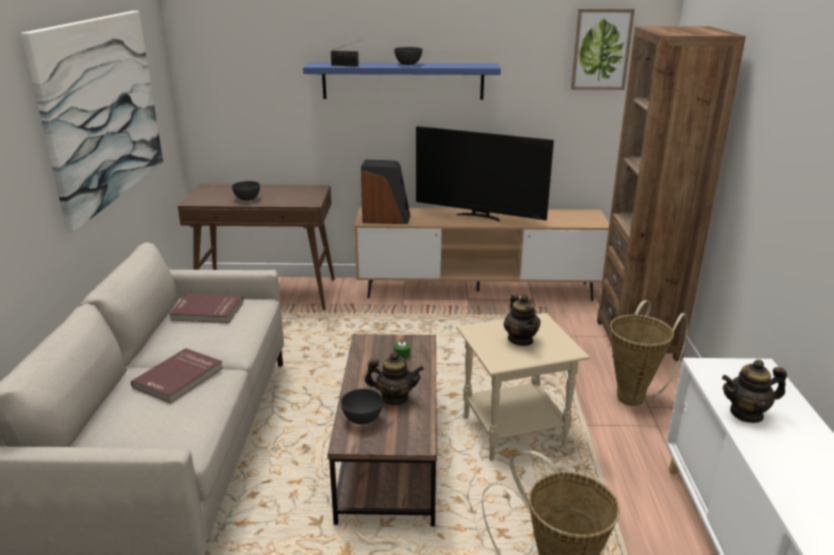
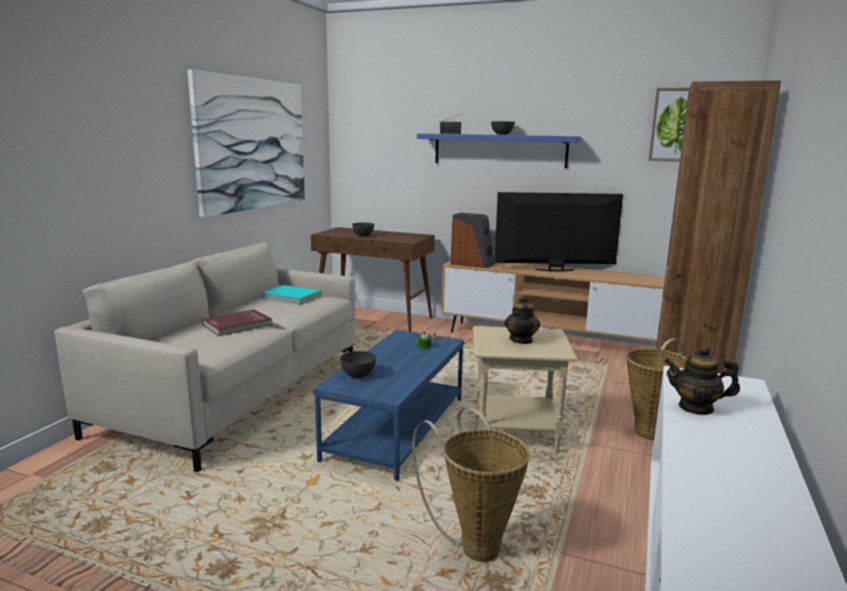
camera: 20 degrees right, 10 degrees down
red book [169,294,244,323] -> turquoise book [261,285,322,304]
brown coffee table [328,334,437,527] -> blue coffee table [313,330,464,481]
teapot [365,352,424,405] -> none
television [416,126,554,221] -> television turned 135 degrees clockwise [494,192,623,272]

